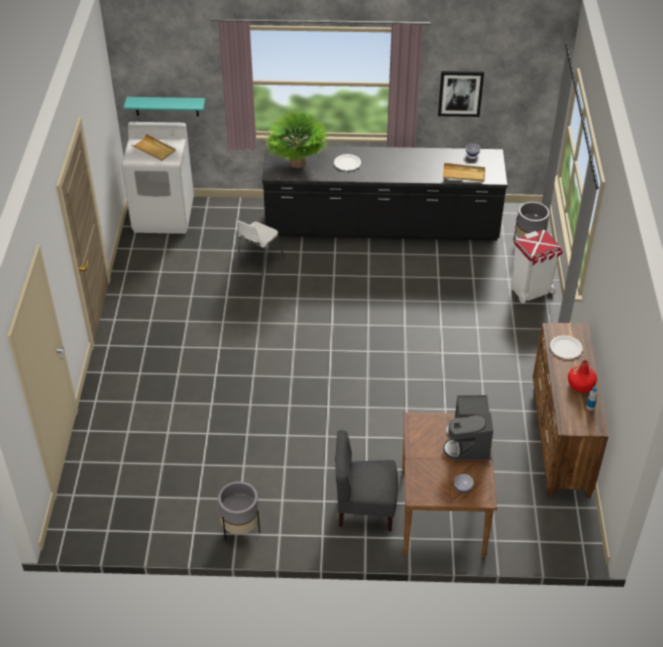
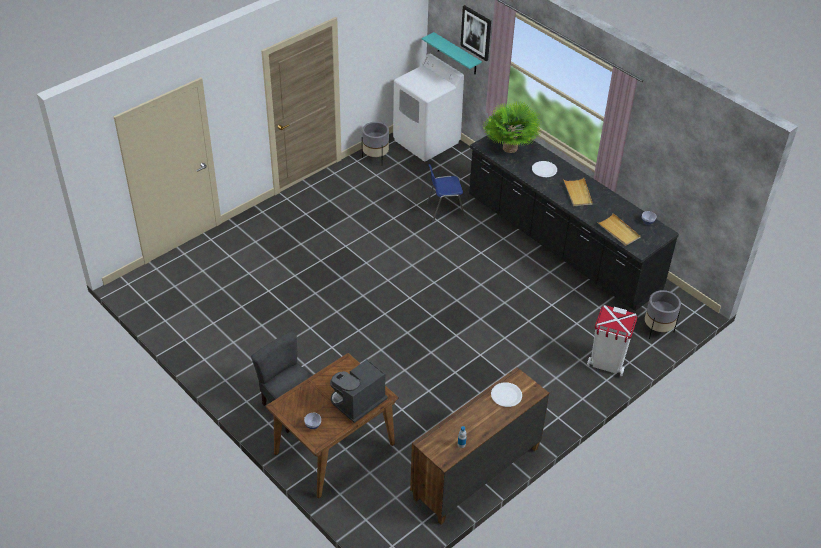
camera: 45 degrees right, 0 degrees up
beige tray [131,134,176,161] -> beige tray moved to [563,178,593,206]
grey planter [218,481,260,541] -> grey planter moved to [362,122,389,158]
white chair [237,221,284,277] -> blue chair [427,164,465,222]
picture [438,71,484,117] -> picture moved to [460,5,491,61]
red bottle [568,360,597,393] -> none

